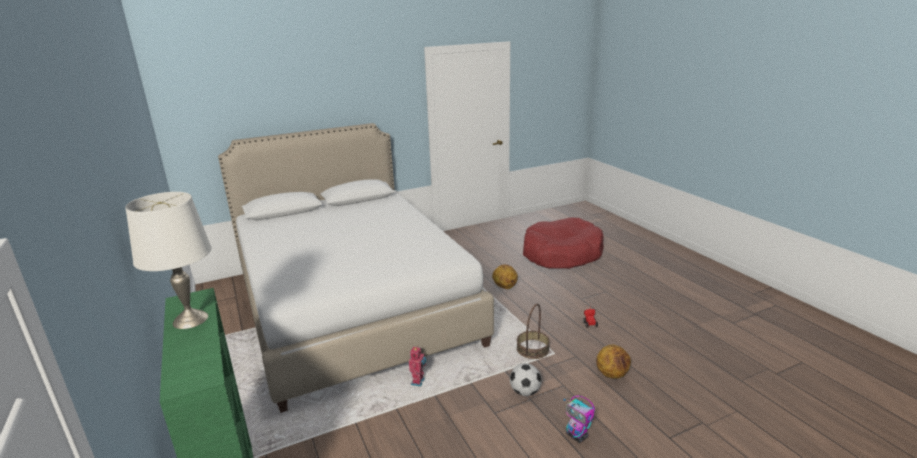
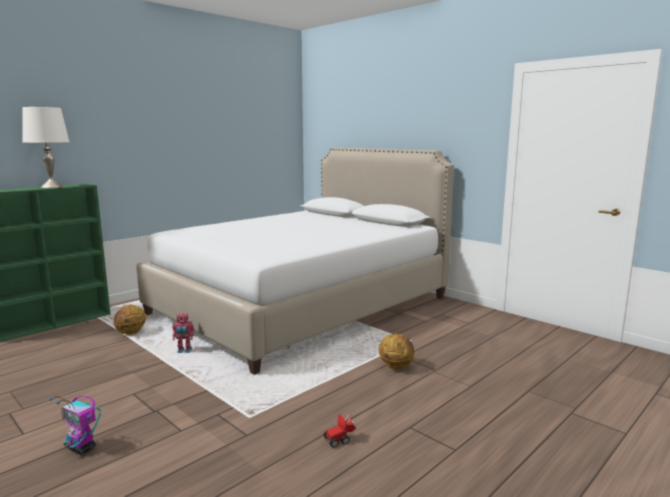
camera: 70 degrees right, 10 degrees down
football [510,363,542,396] -> none
basket [517,304,550,359] -> none
red dog bed [523,217,604,269] -> none
toy robot [563,396,595,443] -> toy robot turned 90 degrees counterclockwise [49,396,101,455]
basketball [596,344,631,379] -> basketball moved to [114,304,146,335]

